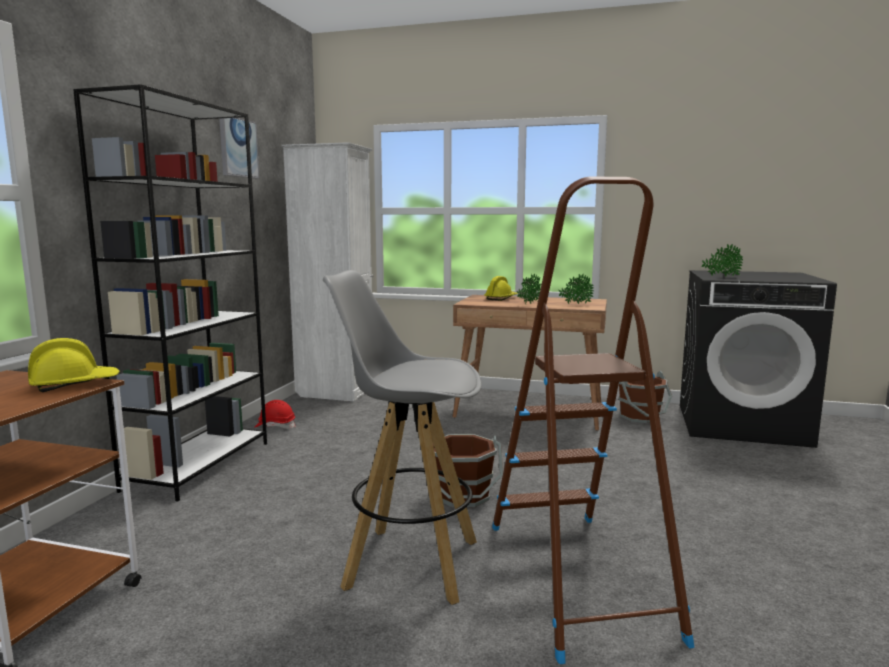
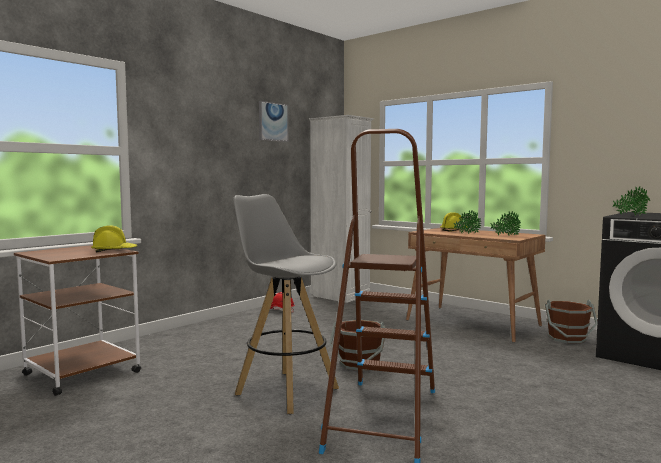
camera: 25 degrees right, 5 degrees down
white bookcase [73,84,267,501] -> none

